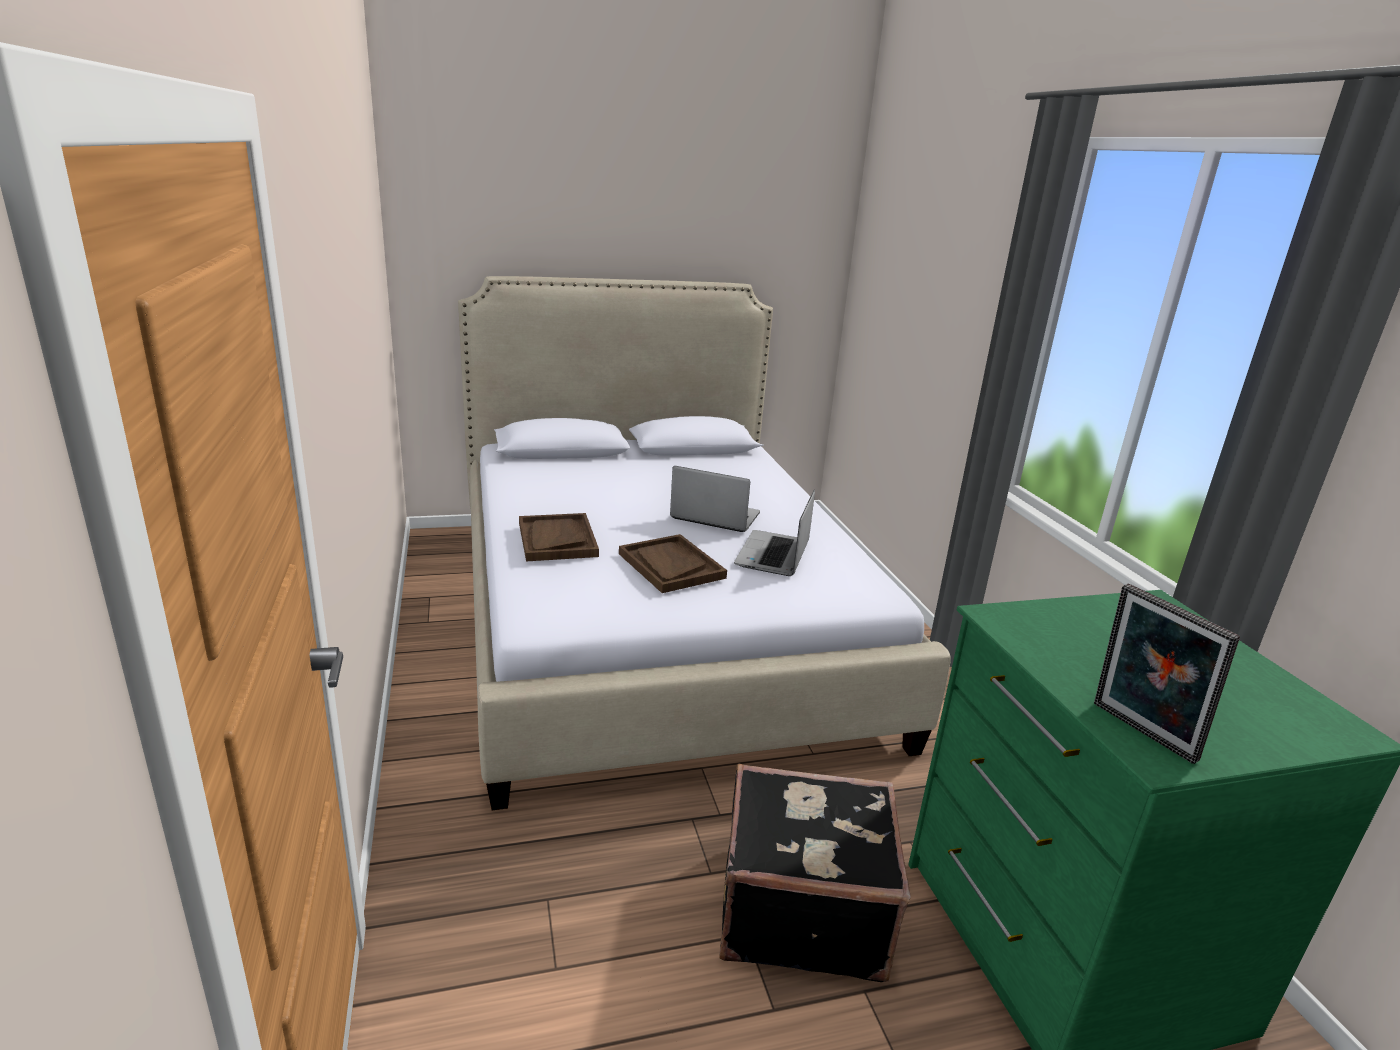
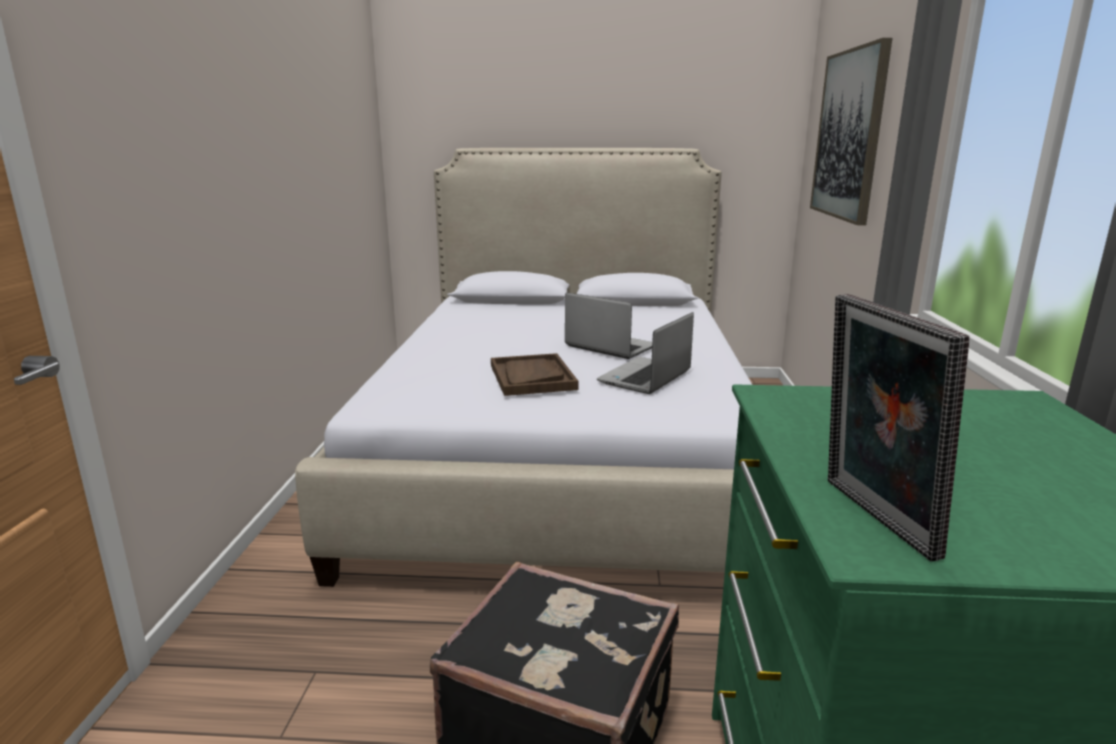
camera: 20 degrees right, 5 degrees down
brown tray [519,513,599,561] -> none
none -> picture [810,38,892,225]

